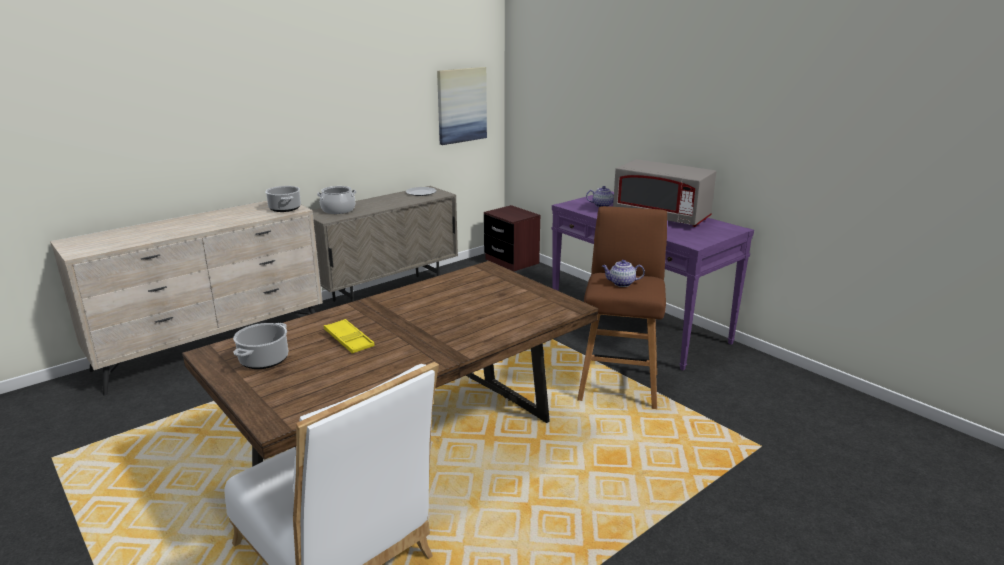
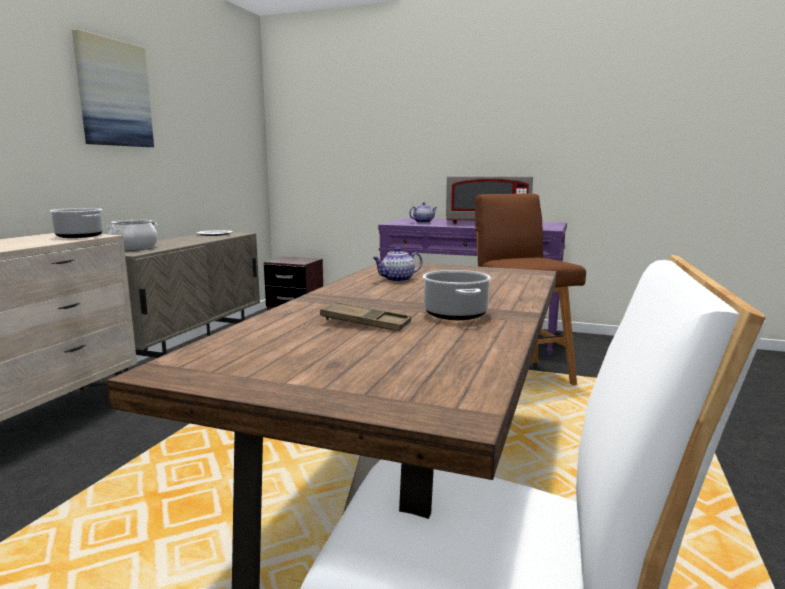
camera: 30 degrees left, 10 degrees down
cooking pot [233,323,288,369] -> cooking pot moved to [423,270,491,320]
yellow tray [324,319,374,354] -> brown tray [320,302,411,331]
picture [437,67,487,145] -> picture moved to [72,29,154,147]
teapot [602,260,645,287] -> teapot moved to [373,247,422,282]

